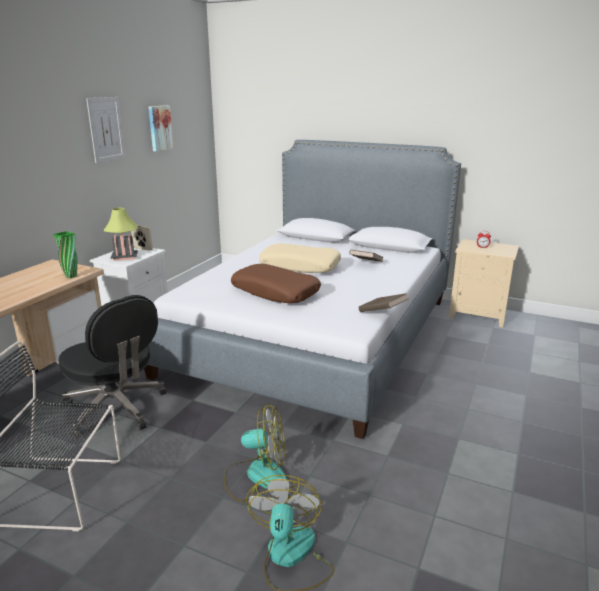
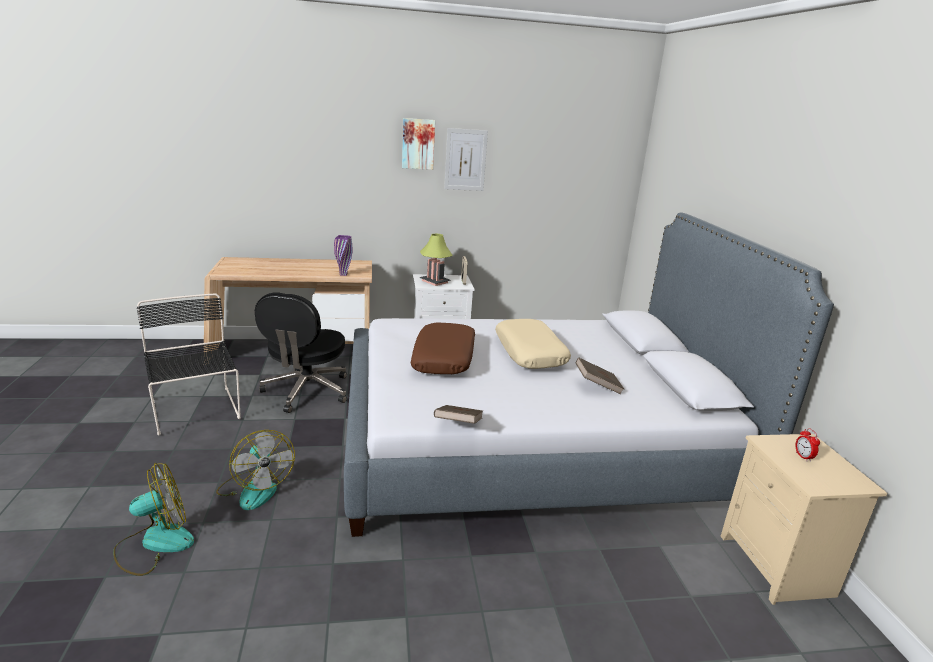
camera: 55 degrees right, 0 degrees up
green vase [53,231,78,278] -> purple vase [334,235,353,276]
picture [149,105,174,151] -> picture moved to [402,118,435,170]

